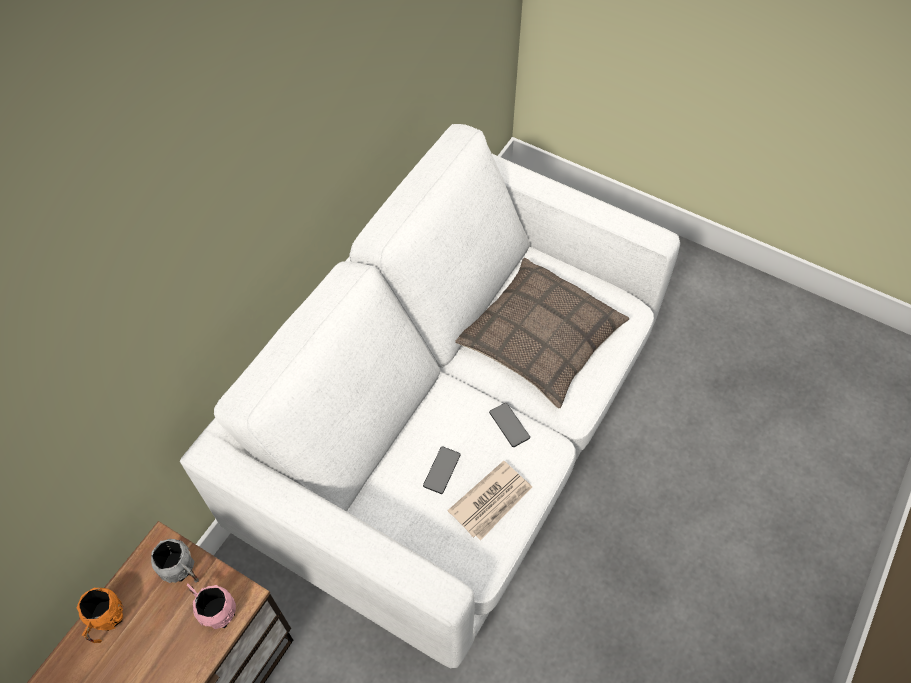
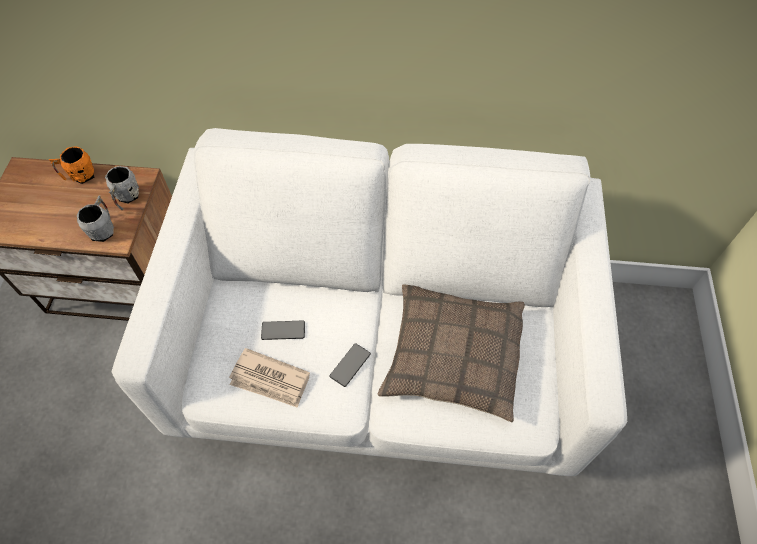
camera: 65 degrees right, 0 degrees up
pink mug [187,584,236,629] -> grey mug [77,195,114,242]

